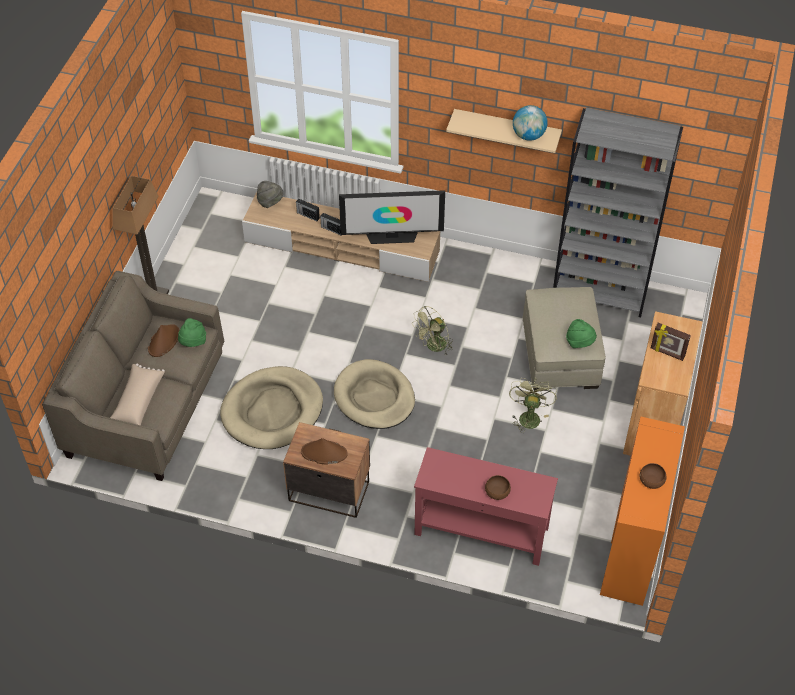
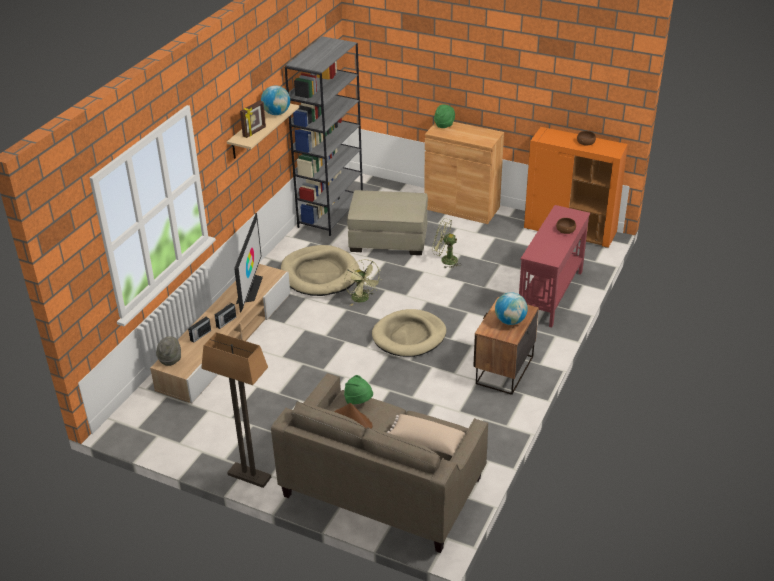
camera: 80 degrees left, 15 degrees down
beige dog bed [220,366,323,449] -> beige dog bed moved to [281,245,360,296]
brown hat [301,438,348,464] -> globe [495,292,528,325]
green hat [566,319,597,348] -> green hat moved to [434,104,455,128]
picture frame [651,323,691,361] -> picture frame moved to [240,100,266,138]

